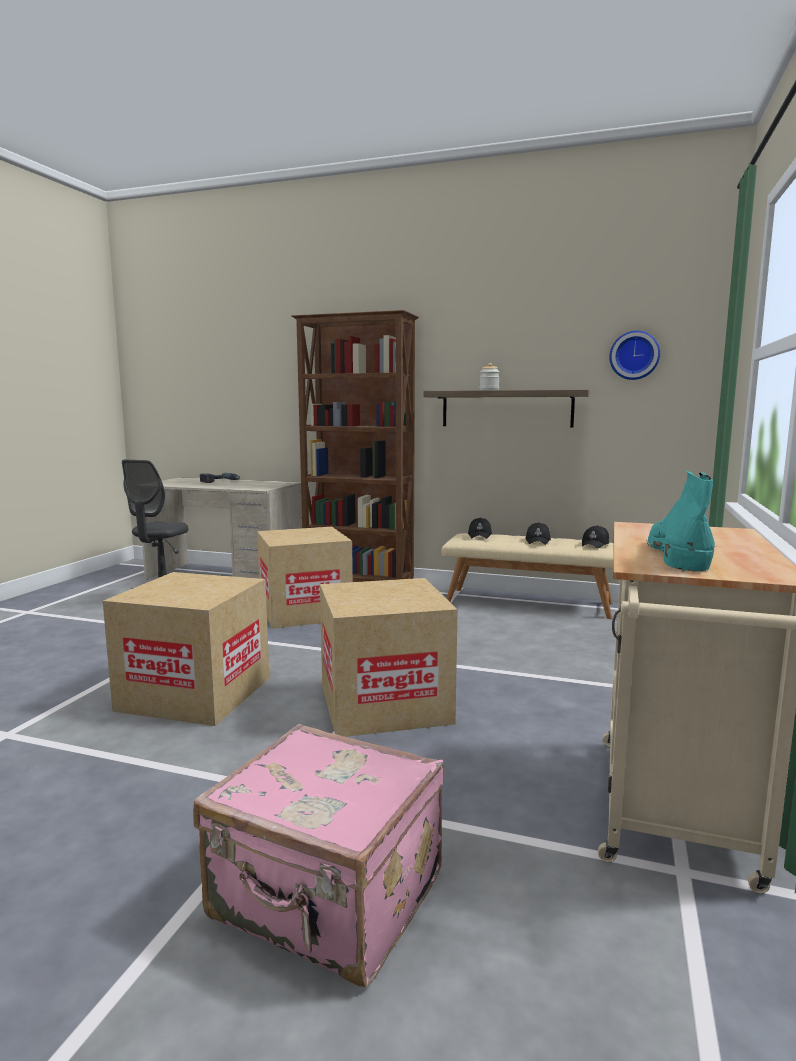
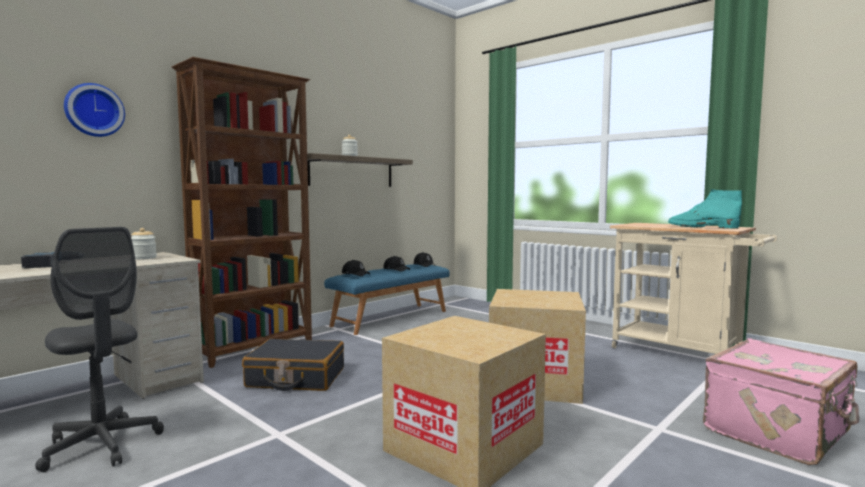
camera: 65 degrees left, 5 degrees down
cardboard box [257,527,353,629] -> black suitcase [242,339,344,391]
beige bench [442,533,614,619] -> blue bench [324,264,450,335]
wall clock [609,331,660,380] -> wall clock moved to [64,83,125,137]
none -> jar [131,228,157,260]

